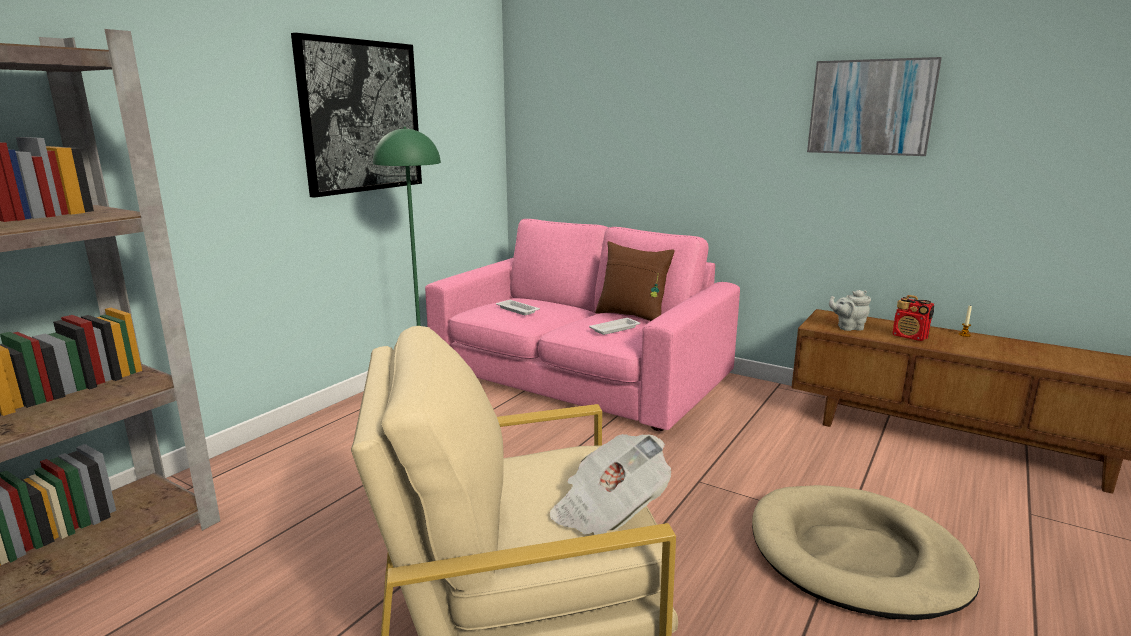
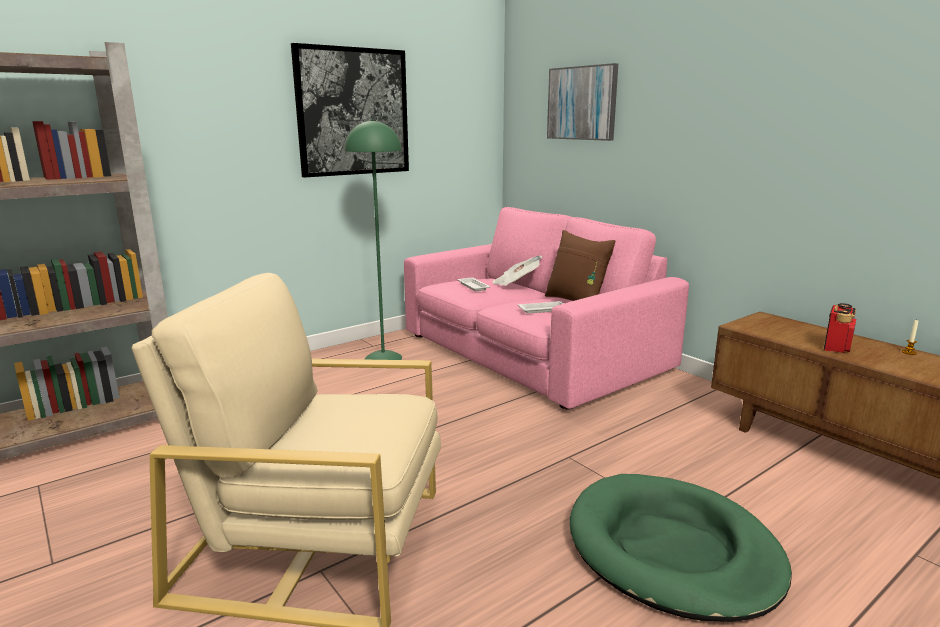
camera: 20 degrees right, 0 degrees up
newspaper [550,434,671,535] -> newspaper moved to [492,255,543,286]
beige dog bed [752,485,979,620] -> green dog bed [570,474,792,622]
picture [807,57,942,156] -> picture moved to [547,63,618,141]
grey teapot [829,290,871,331] -> none
radio [893,295,934,341] -> radio turned 120 degrees counterclockwise [824,303,856,353]

